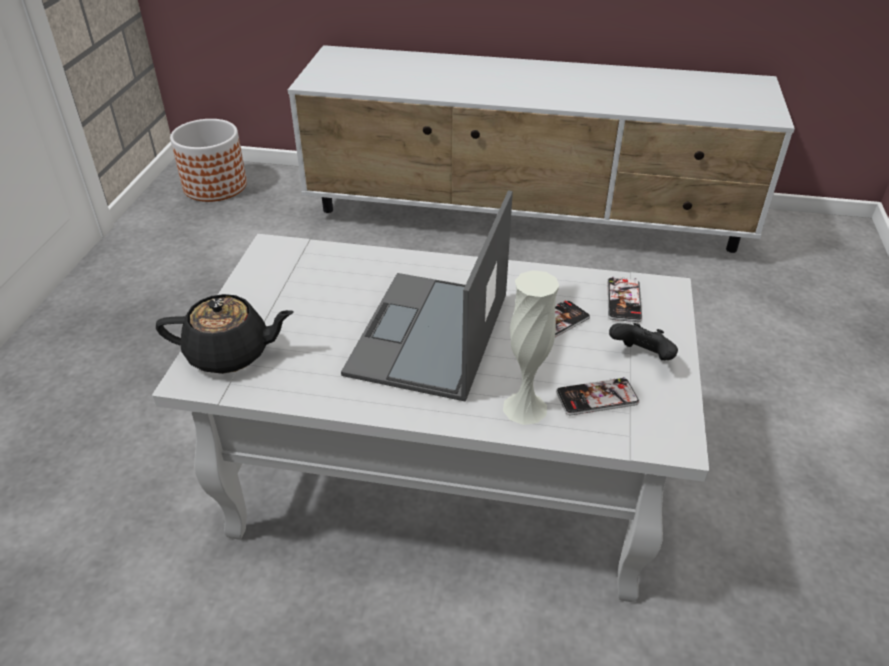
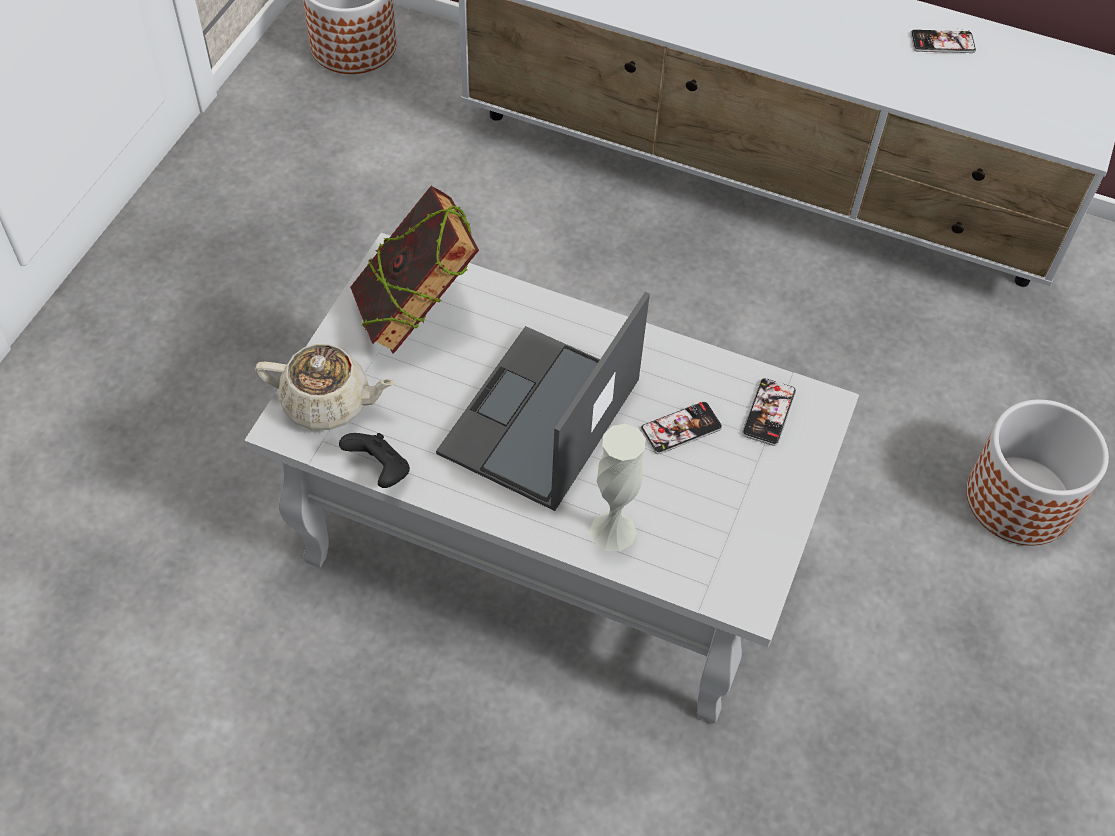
camera: 10 degrees right, 15 degrees up
black teapot [156,294,294,374] -> beige teapot [255,344,396,430]
phone [556,377,639,415] -> phone moved to [910,28,976,53]
black game controller [609,323,678,360] -> black game controller moved to [339,433,410,488]
none -> book [350,186,479,354]
none -> planter [966,399,1109,546]

